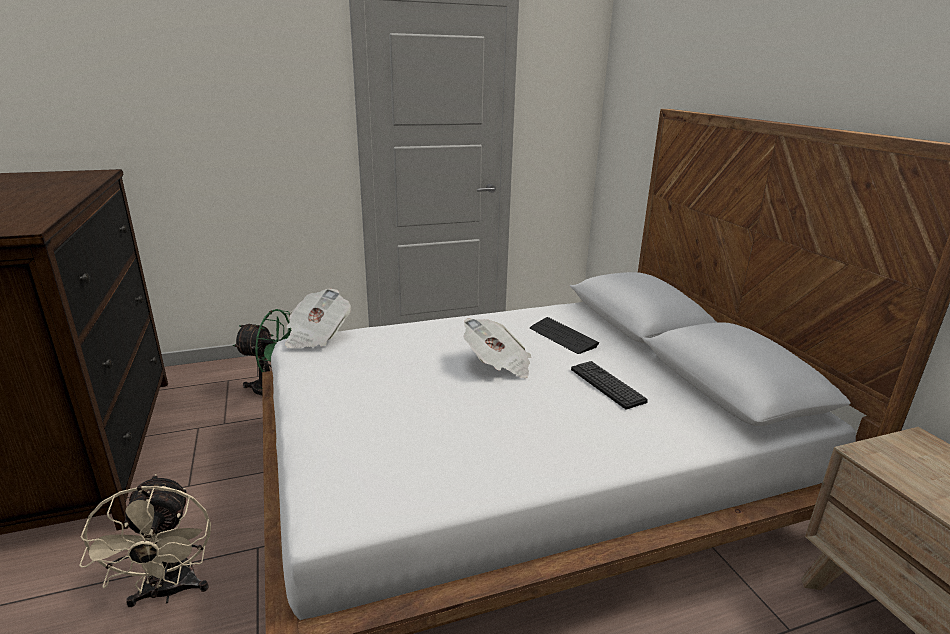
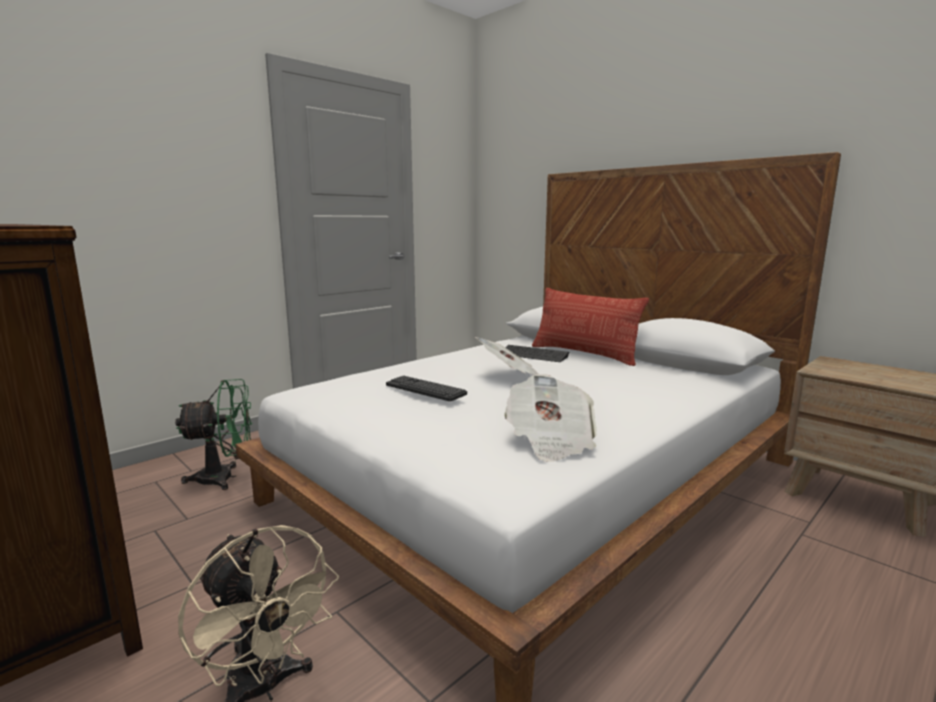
camera: 25 degrees left, 10 degrees down
newspaper [285,289,351,349] -> newspaper moved to [504,374,597,462]
keyboard [571,361,648,409] -> keyboard moved to [386,376,467,402]
none -> pillow [532,288,649,366]

